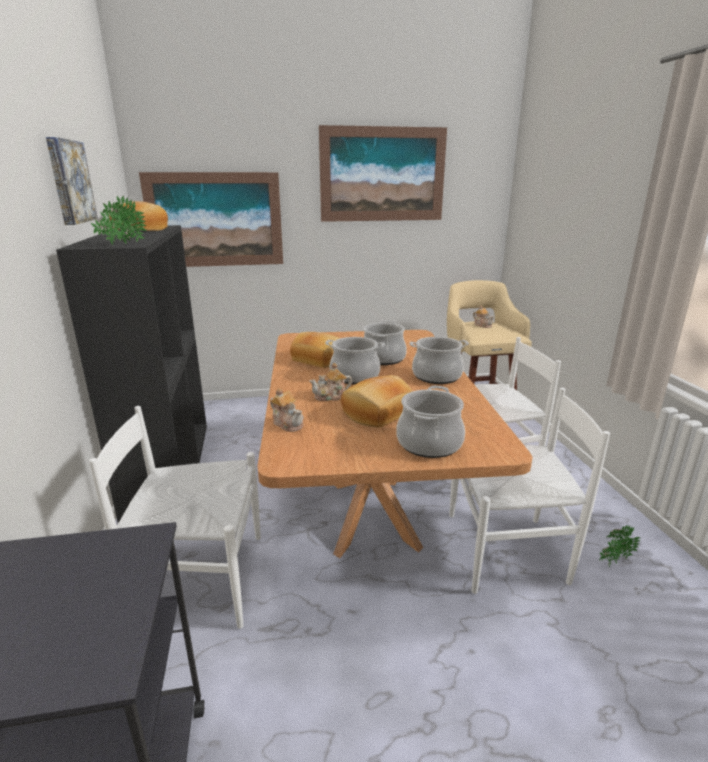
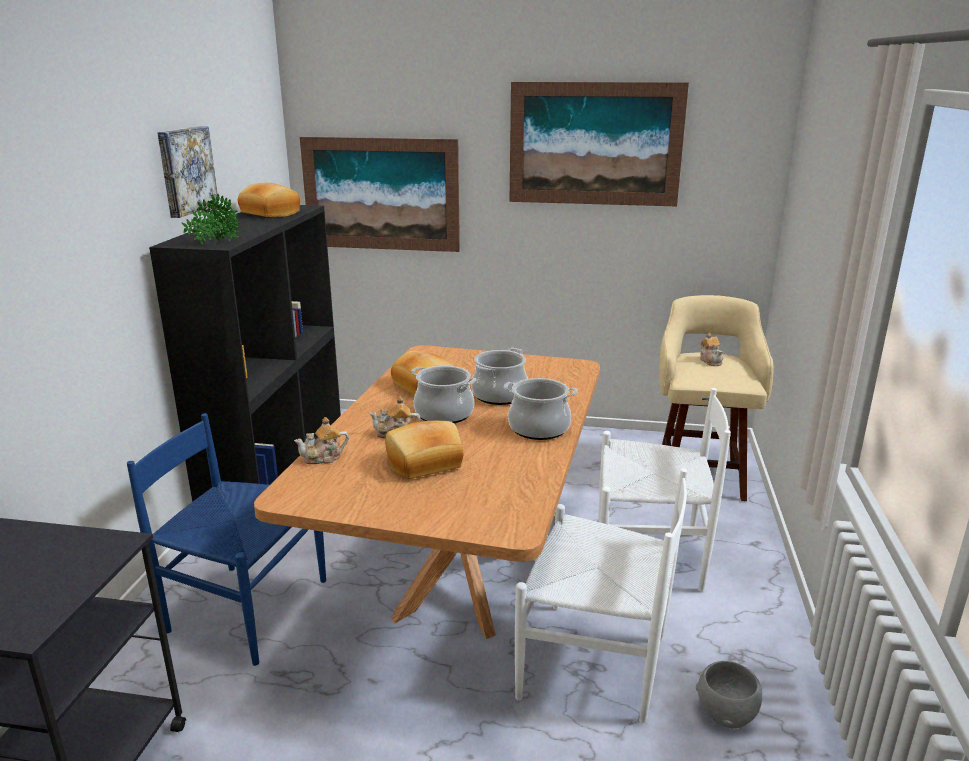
camera: 20 degrees right, 0 degrees up
white chair [89,406,261,629] -> blue chair [127,413,326,666]
teapot [270,388,304,432] -> teapot turned 90 degrees clockwise [294,417,349,464]
cooking pot [396,386,465,458] -> none
potted plant [600,525,640,567] -> grey bowl [696,661,762,728]

